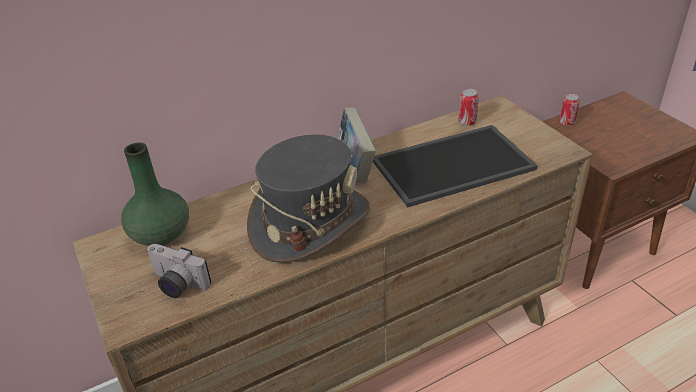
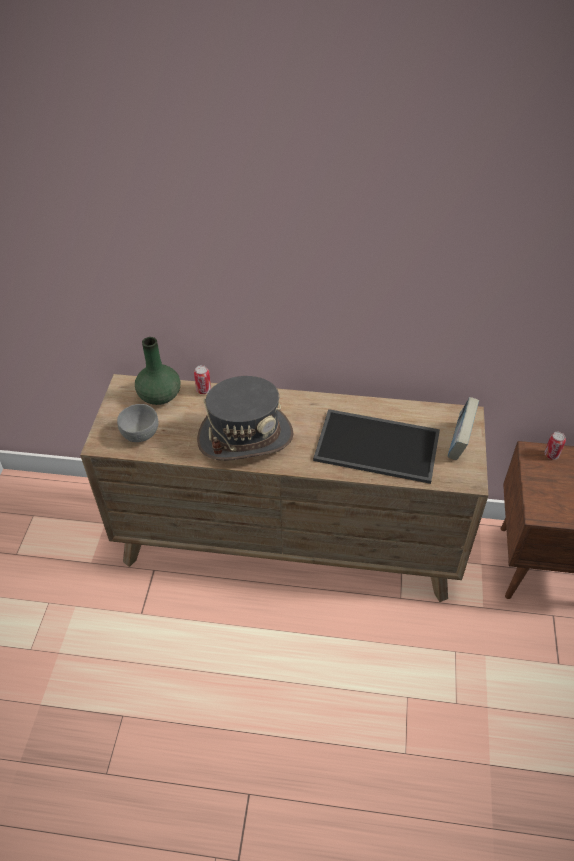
camera: 35 degrees right, 10 degrees up
camera [147,244,211,298] -> grey bowl [117,404,158,442]
book [337,107,376,183] -> book moved to [447,397,479,460]
can [458,89,479,126] -> can moved to [194,365,211,394]

